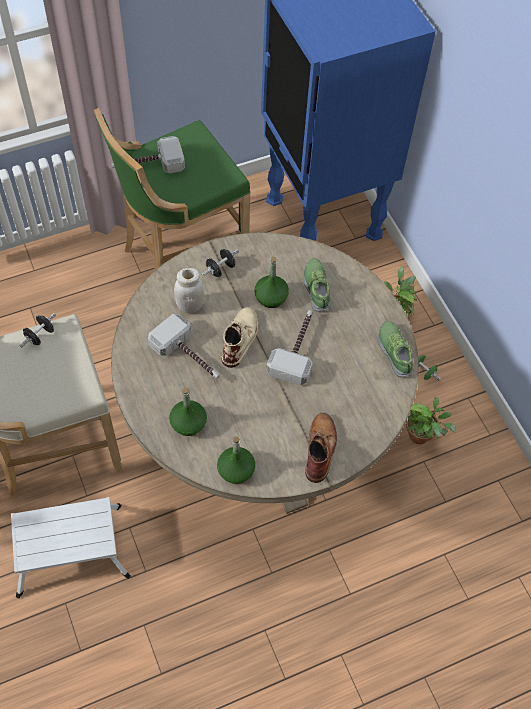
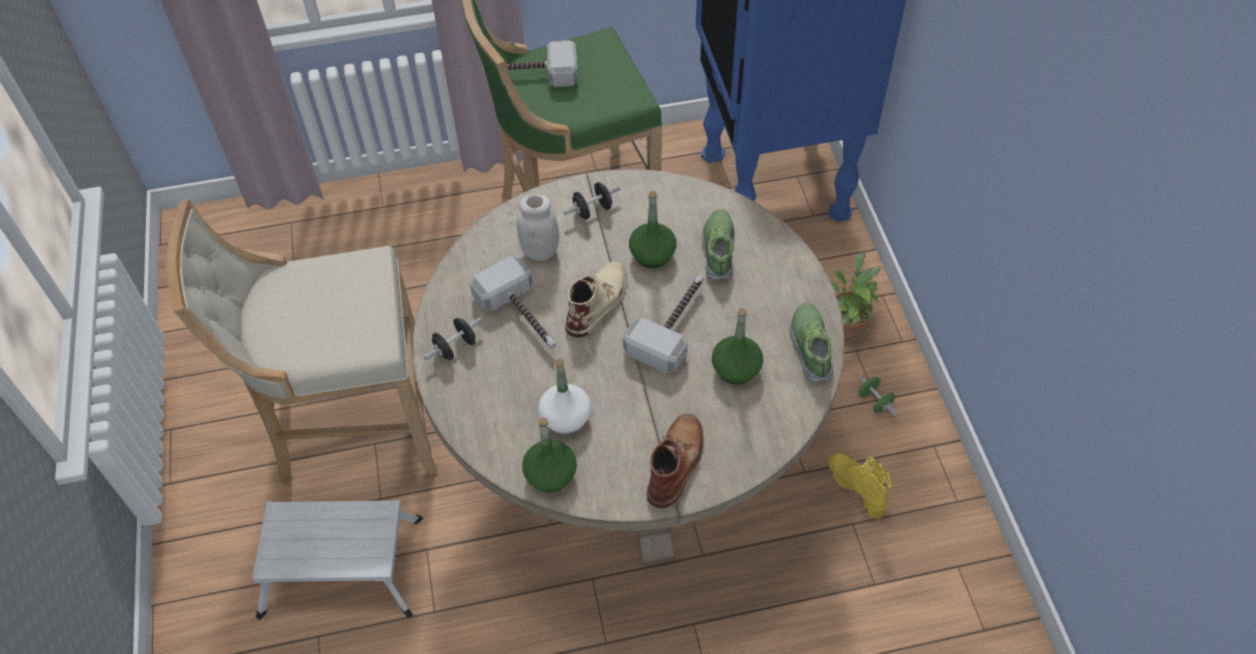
camera: 15 degrees right, 5 degrees down
black dumbbell [20,313,56,347] -> black dumbbell moved to [424,318,482,360]
green bottle [169,387,207,436] -> green bottle moved to [712,308,763,385]
potted plant [406,397,456,444] -> yellow boot [829,452,891,519]
none -> white bottle [538,359,591,434]

